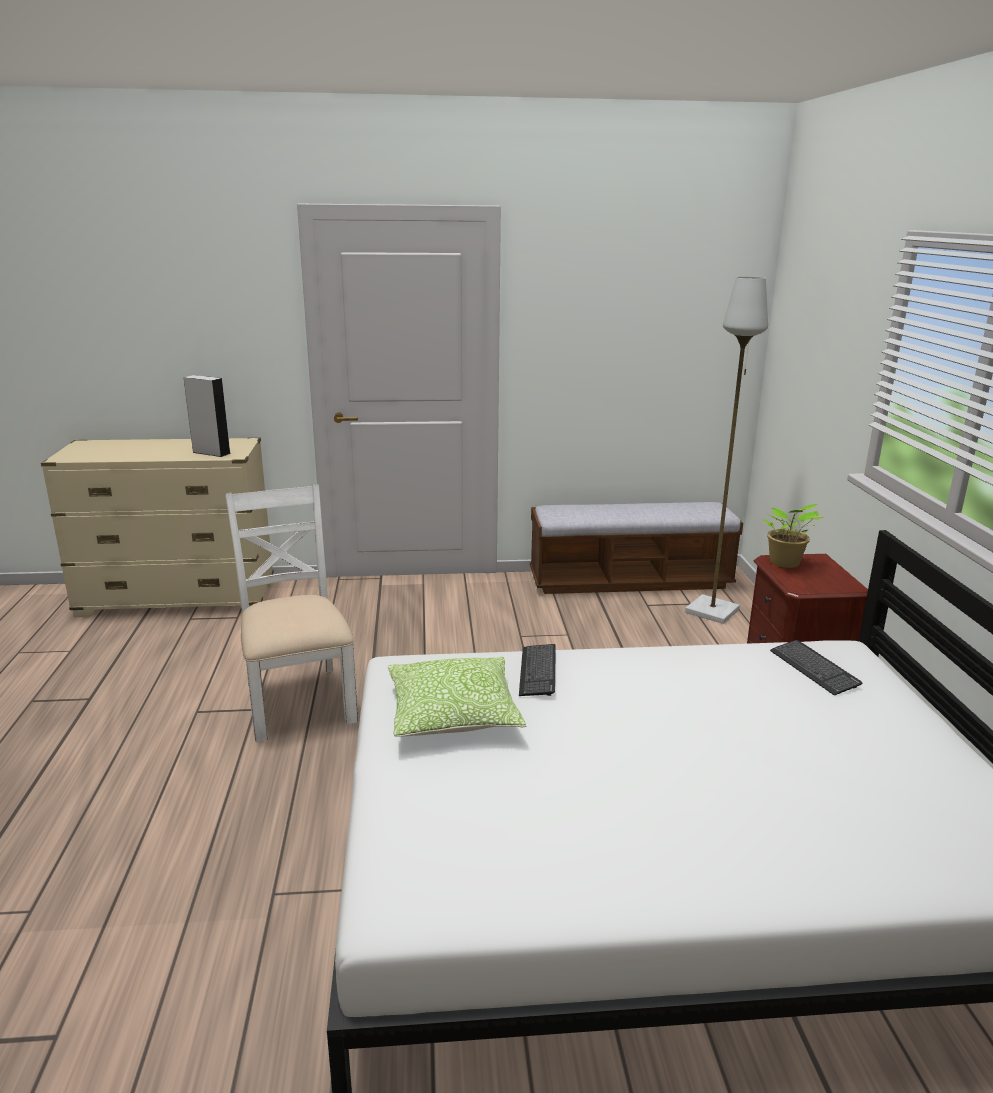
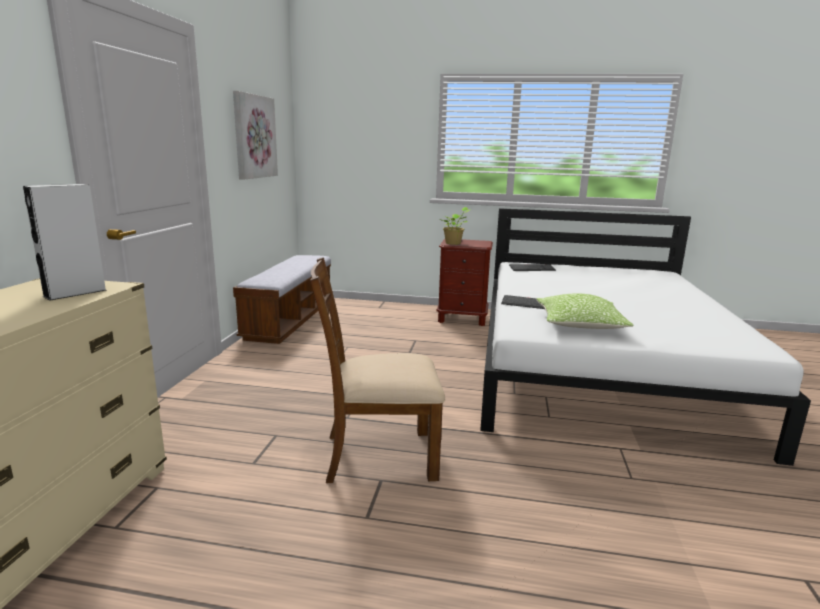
camera: 75 degrees left, 5 degrees down
white chair [225,484,358,742] -> brown chair [310,257,445,483]
grey floor lamp [685,276,768,624] -> none
none -> picture [233,91,278,180]

